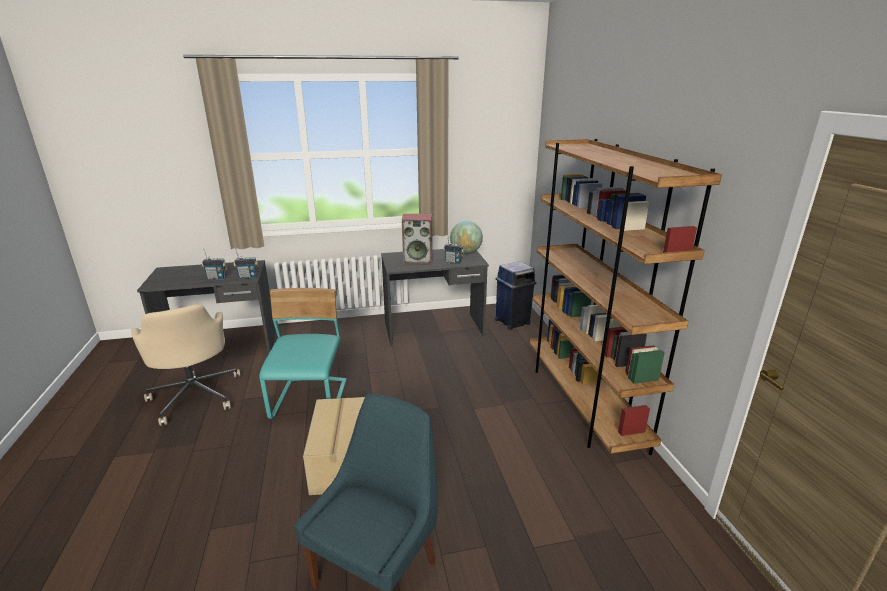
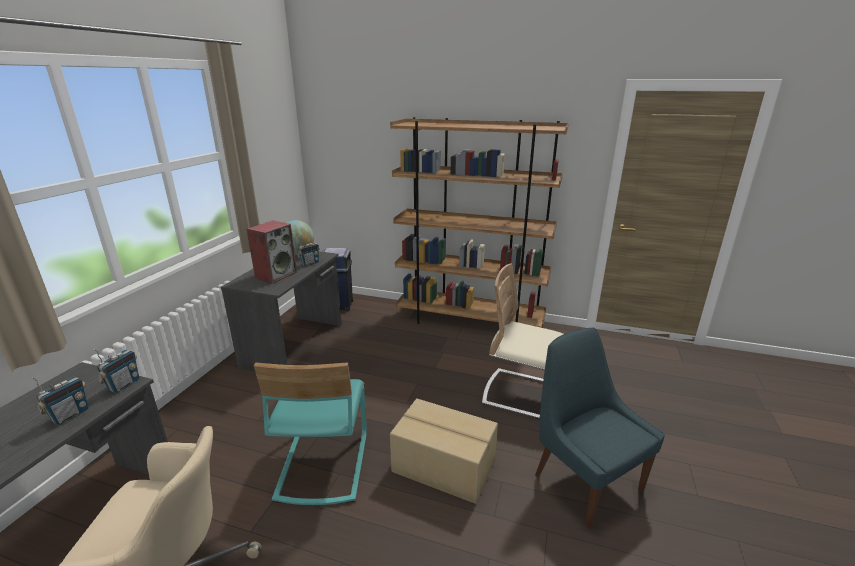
camera: 60 degrees left, 0 degrees up
turquoise chair [259,288,347,419] -> turquoise chair turned 120 degrees counterclockwise [254,363,367,505]
none -> beige chair [482,263,563,420]

